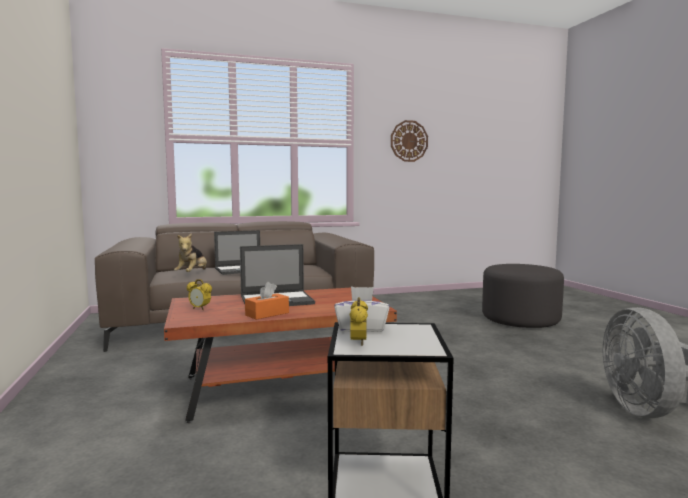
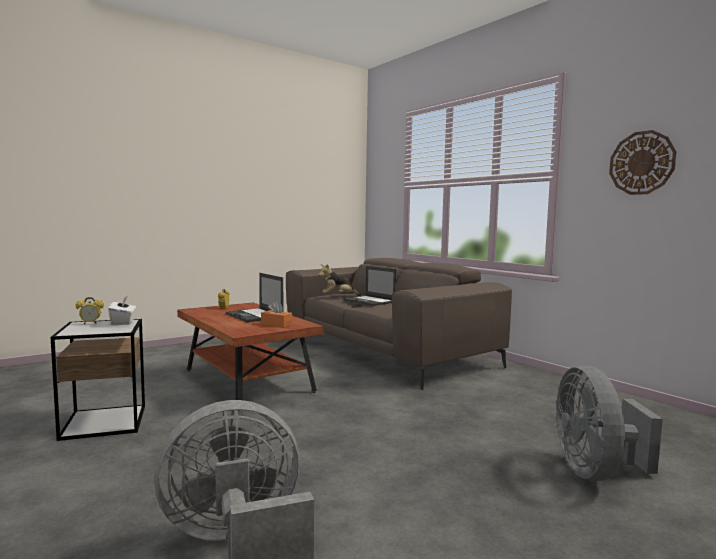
camera: 70 degrees right, 0 degrees up
orange tissue box [245,282,289,320] -> orange tissue box moved to [261,301,293,328]
grey ottoman [482,264,564,328] -> grey fan [556,366,663,481]

